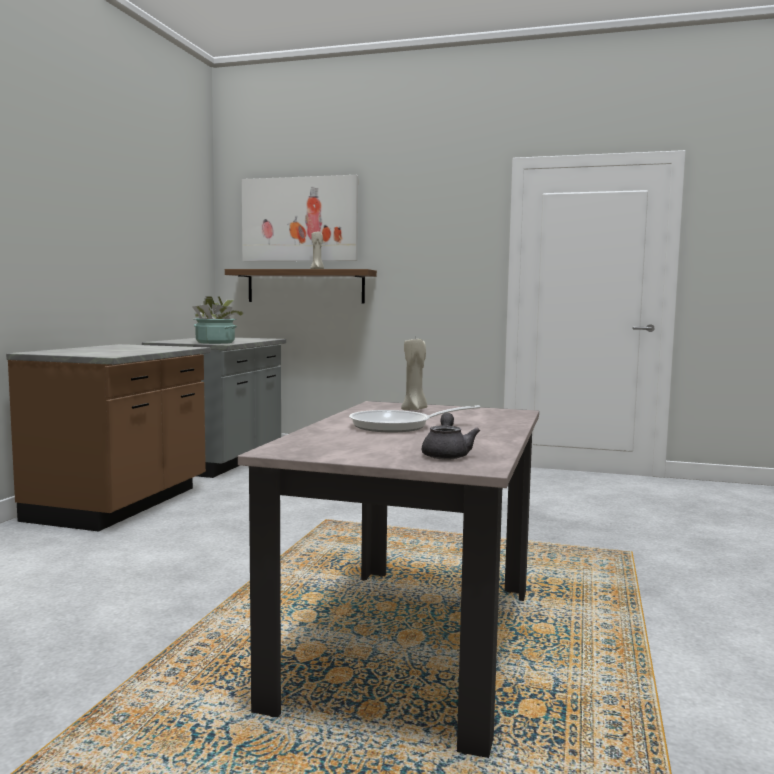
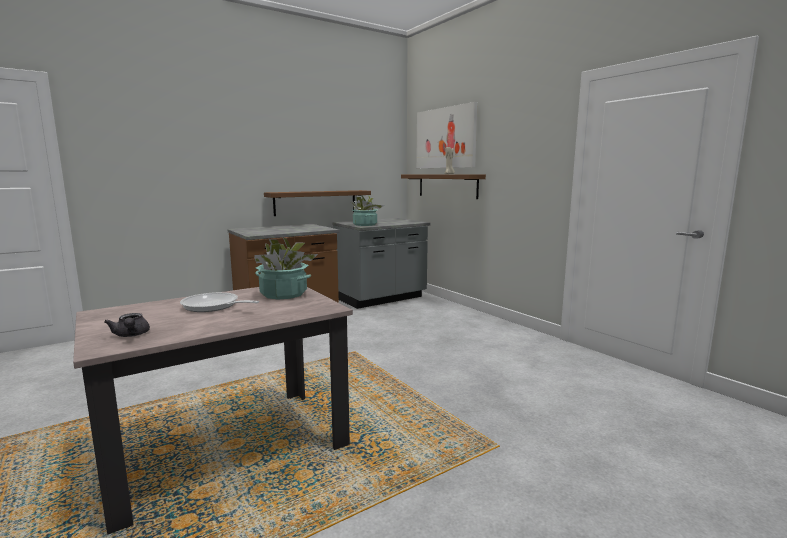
camera: 40 degrees right, 5 degrees up
beige candle [401,339,427,410] -> potted plant [254,238,318,300]
grey teapot [422,413,480,460] -> grey teapot turned 105 degrees clockwise [104,313,150,337]
none -> shelf [264,190,371,216]

